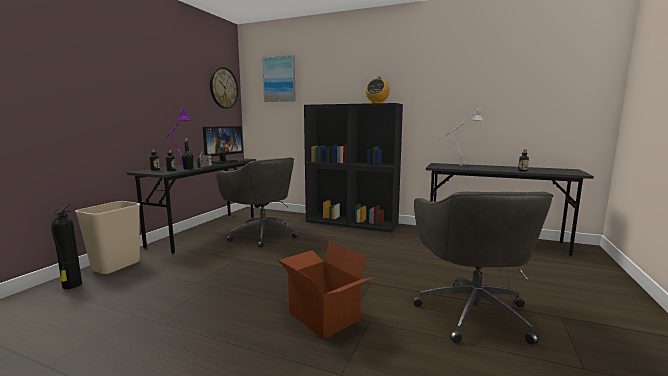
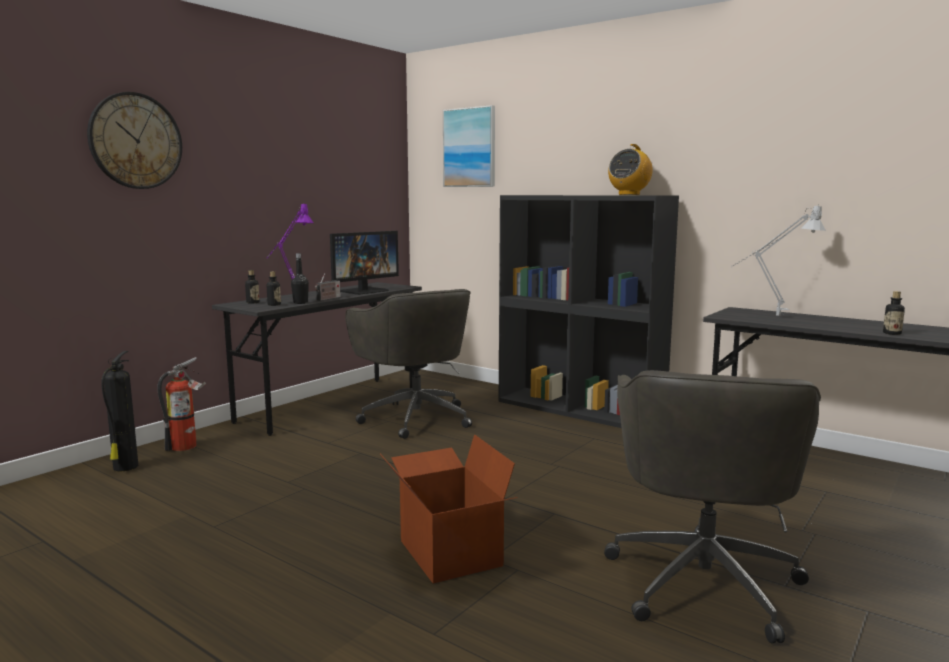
camera: 15 degrees right, 0 degrees up
beige trash can [75,201,140,274] -> fire extinguisher [157,357,206,451]
wall clock [210,67,238,109] -> wall clock moved to [87,92,182,189]

